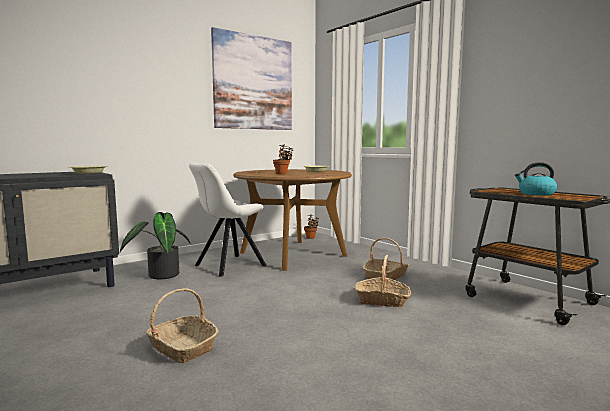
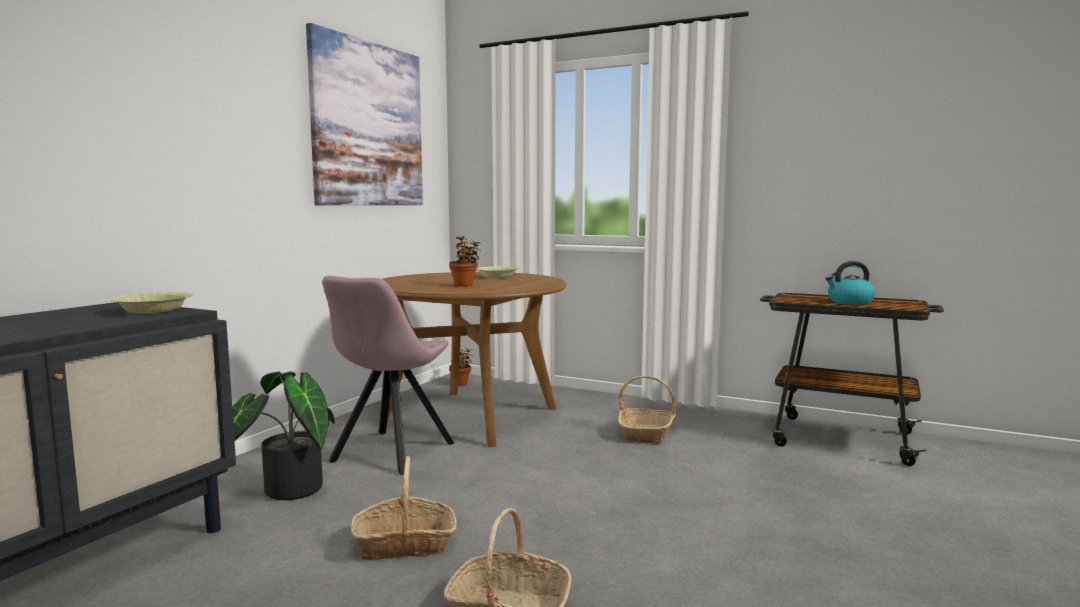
camera: 25 degrees left, 0 degrees up
white chair [189,163,266,277] -> pink chair [323,276,454,475]
basket [355,255,411,308] -> basket moved to [351,456,457,560]

